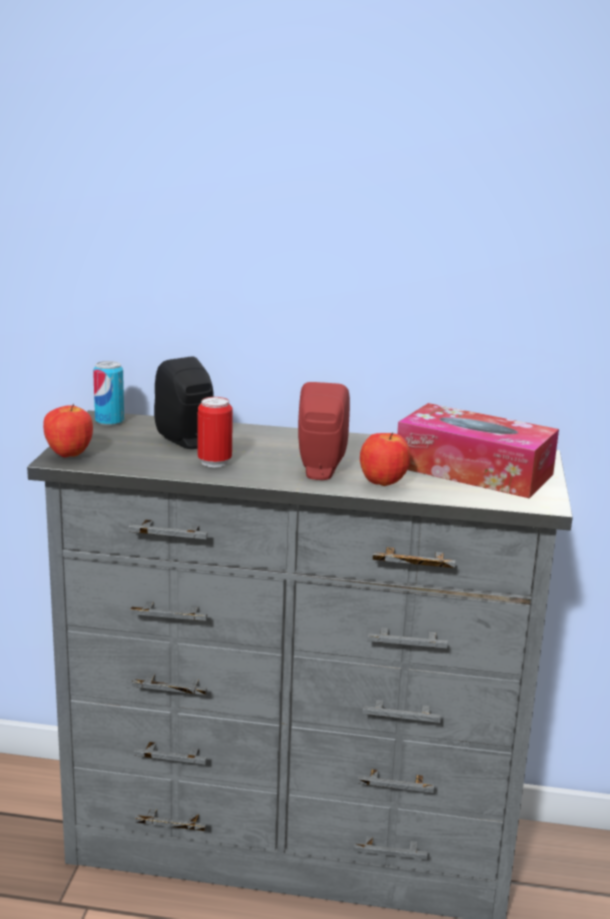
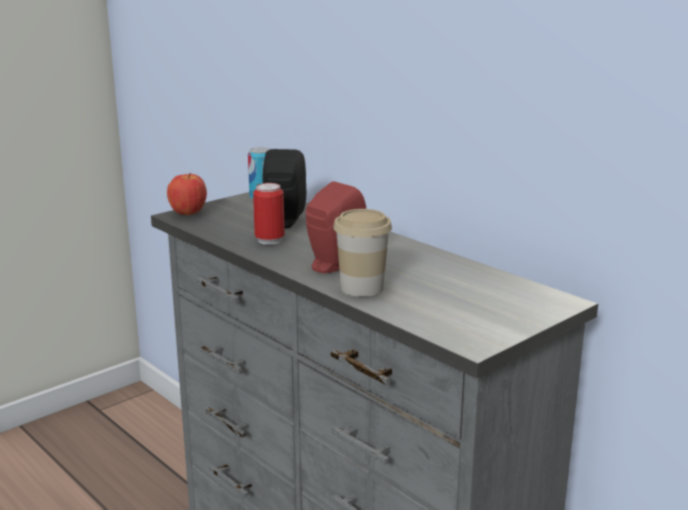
camera: 40 degrees right, 0 degrees up
apple [360,432,410,486] -> cup [333,209,392,297]
tissue box [397,403,559,498] -> none

